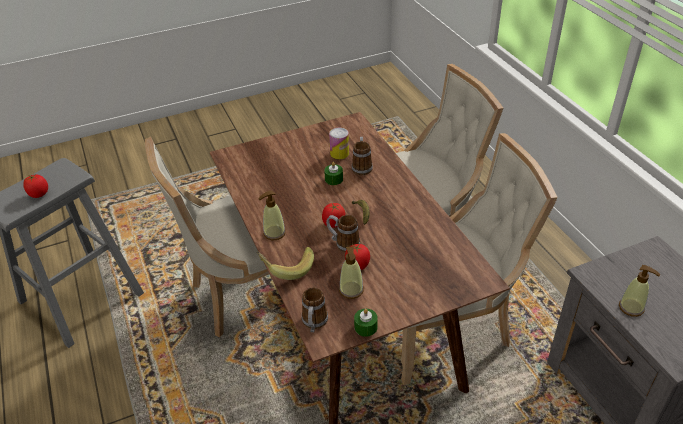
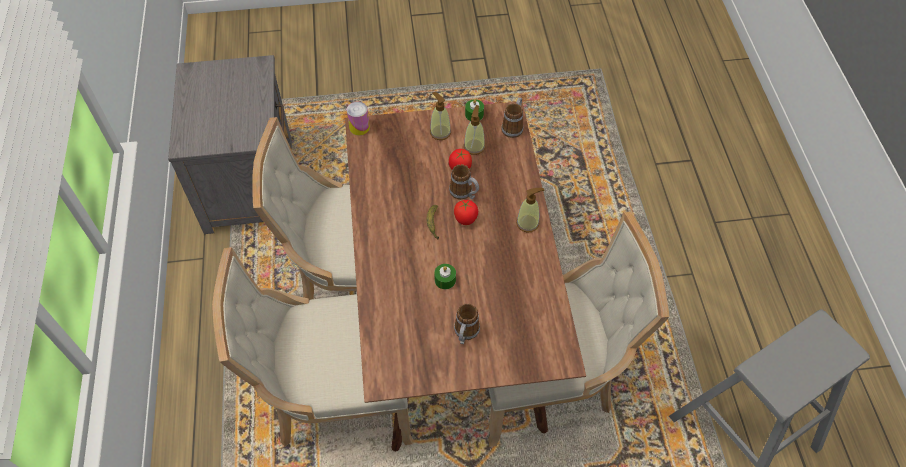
camera: 165 degrees left, 15 degrees up
tomato [23,174,48,198] -> none
banana [256,247,314,280] -> none
can [329,128,349,160] -> can moved to [347,101,370,136]
mug [352,137,373,175] -> mug moved to [454,303,480,344]
soap dispenser [619,265,660,317] -> soap dispenser moved to [430,92,451,140]

